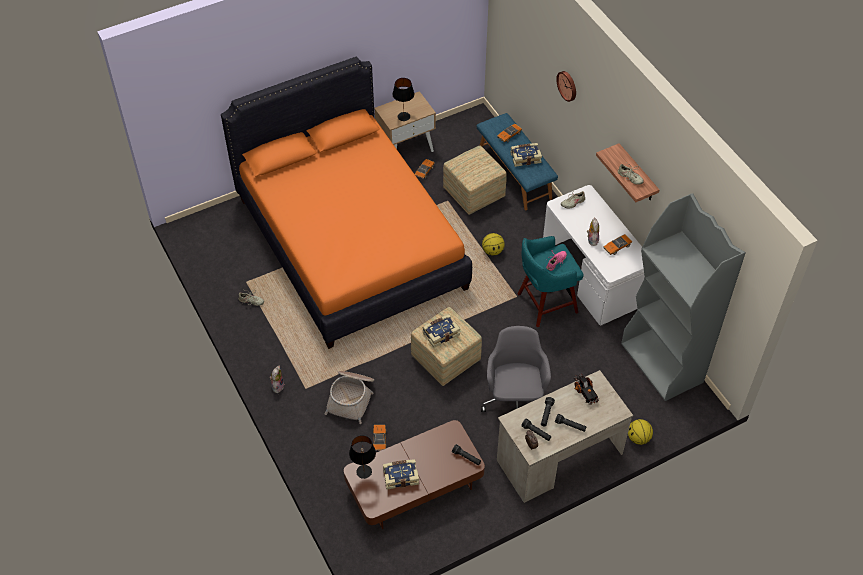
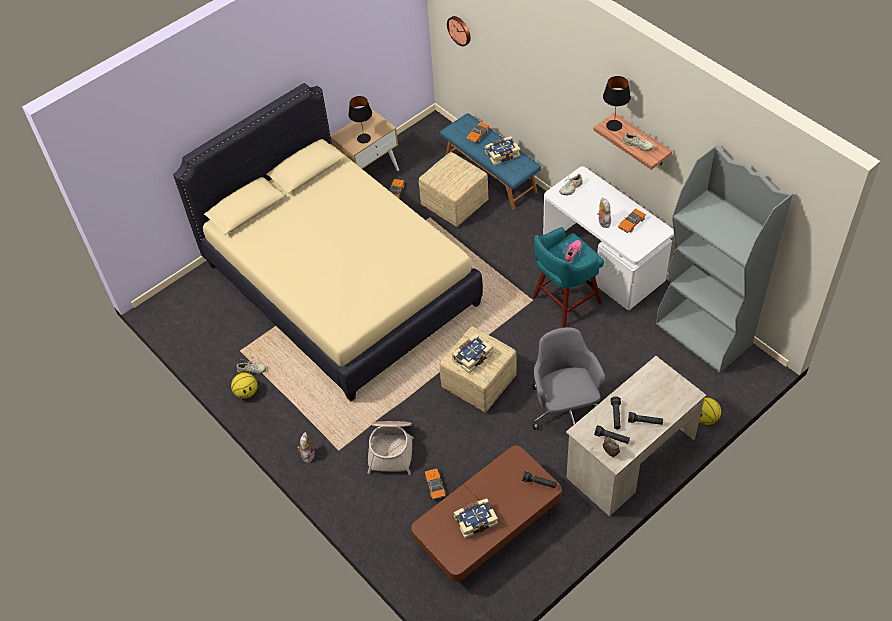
camera: 10 degrees left, 0 degrees up
orange bed [221,57,472,349] -> beige bed [173,83,483,401]
black table lamp [349,435,376,479] -> black table lamp moved to [603,76,631,131]
basketball [482,233,505,255] -> basketball moved to [231,373,258,399]
wall clock [556,71,576,102] -> wall clock moved to [447,16,471,46]
toy truck [574,374,599,405] -> none

